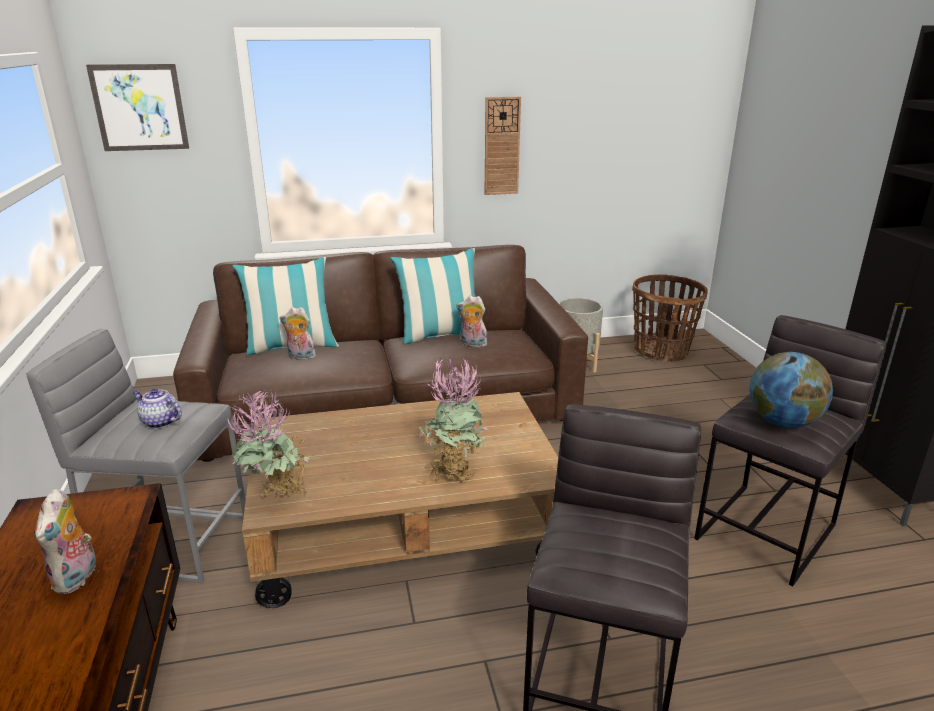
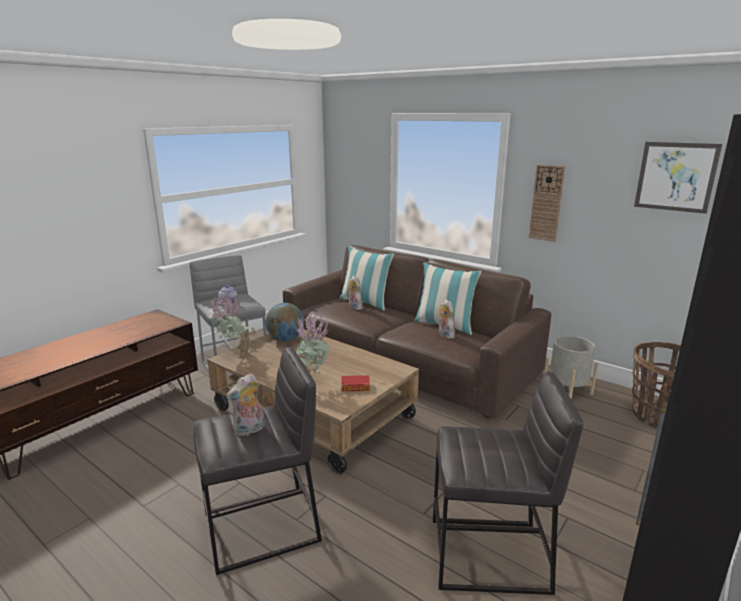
camera: 50 degrees right, 5 degrees down
plush toy [34,489,96,594] -> plush toy moved to [226,373,264,436]
picture [86,64,189,151] -> picture moved to [634,142,722,214]
globe [749,352,833,428] -> globe moved to [265,303,304,341]
none -> book [341,375,370,392]

